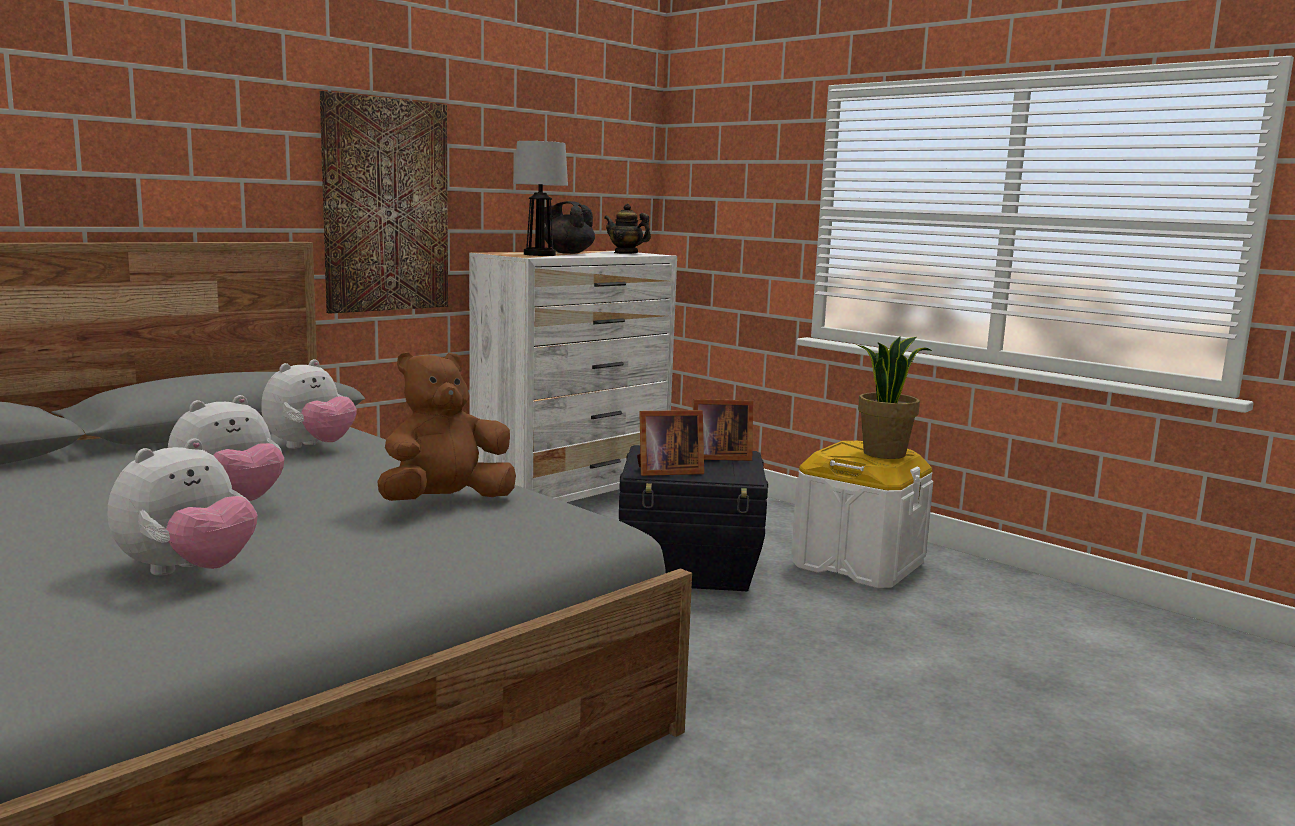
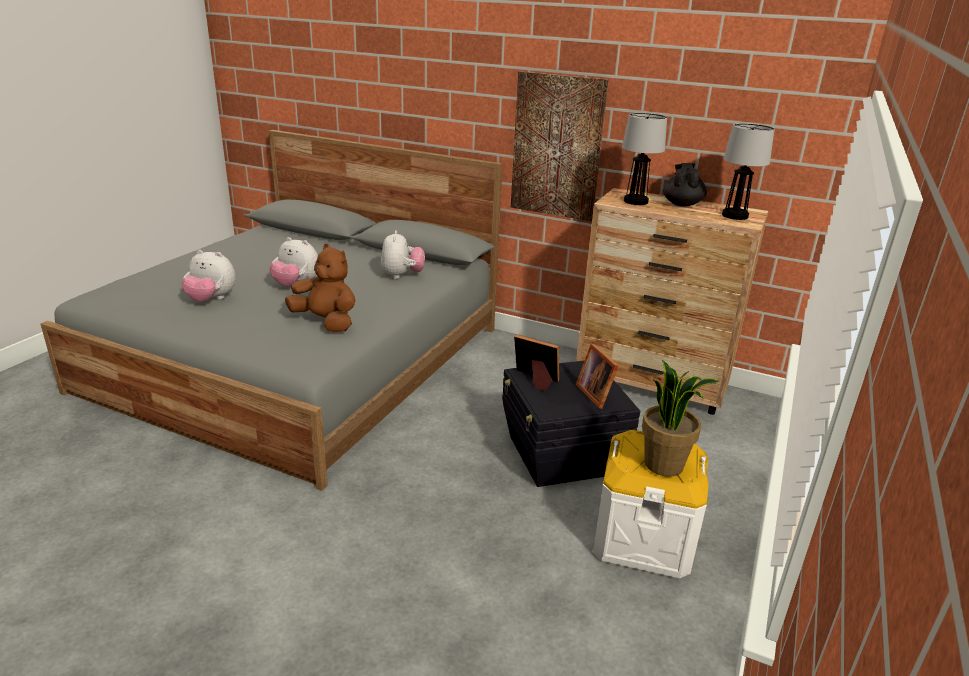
camera: 70 degrees right, 15 degrees up
plush toy [261,359,357,449] -> plush toy turned 105 degrees counterclockwise [381,230,425,279]
white dresser [469,251,677,502] -> brown dresser [576,188,768,415]
teapot [604,203,651,254] -> table lamp [722,123,775,220]
picture frame [637,410,704,476] -> picture frame turned 150 degrees clockwise [514,334,559,392]

